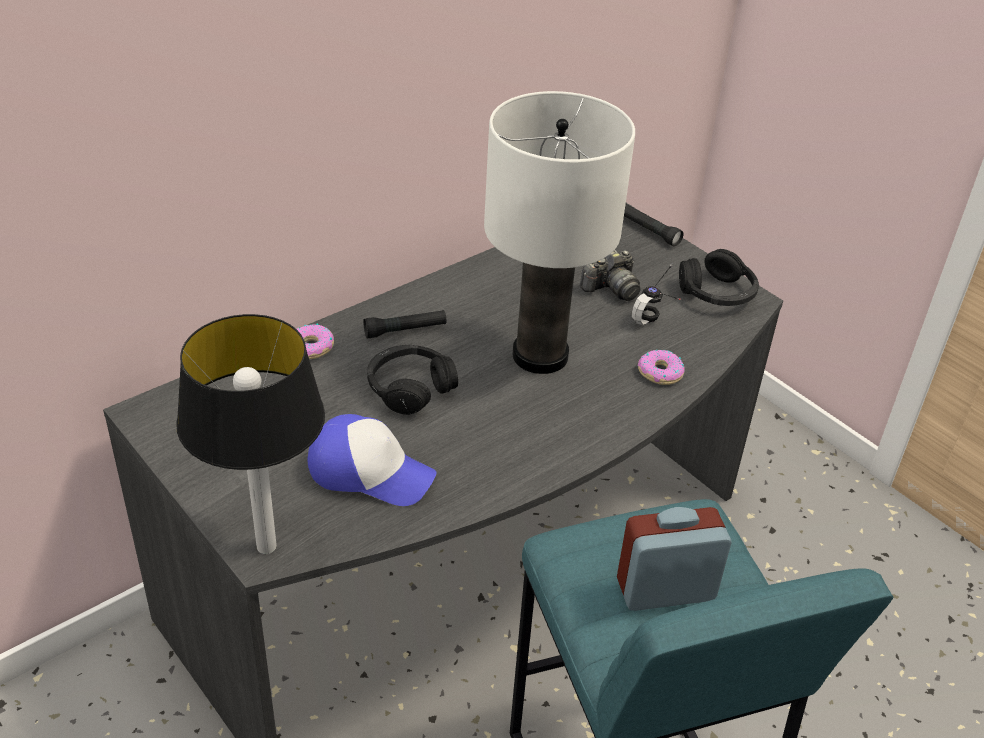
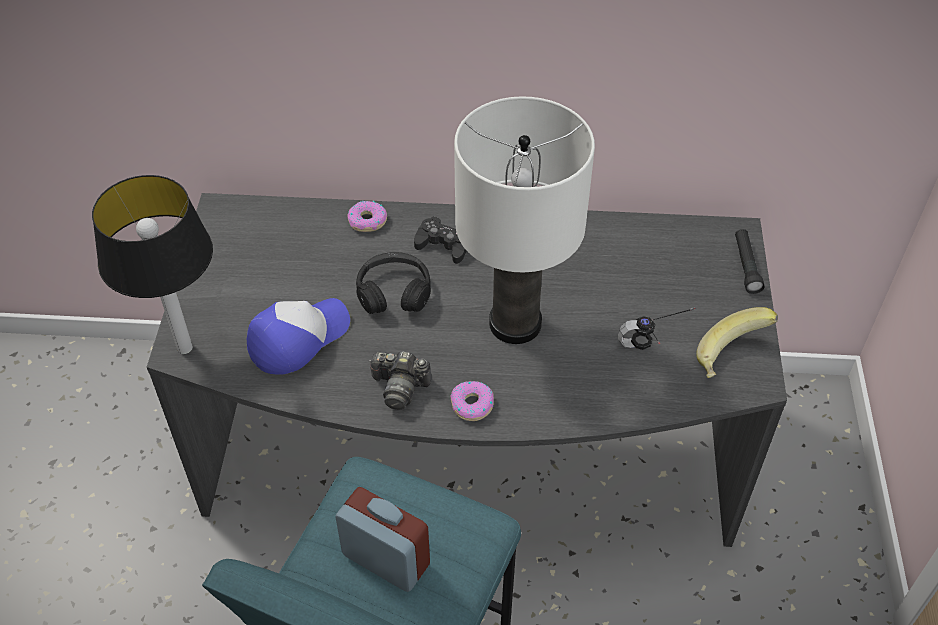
camera: 45 degrees right, 10 degrees up
cap [307,414,437,506] -> cap turned 105 degrees counterclockwise [247,298,350,374]
black flashlight [363,310,446,338] -> black game controller [414,216,467,264]
camera [580,250,641,301] -> camera moved to [369,351,431,410]
donut [637,350,685,385] -> donut moved to [450,381,494,421]
black headphones [679,249,759,306] -> banana [696,307,778,378]

